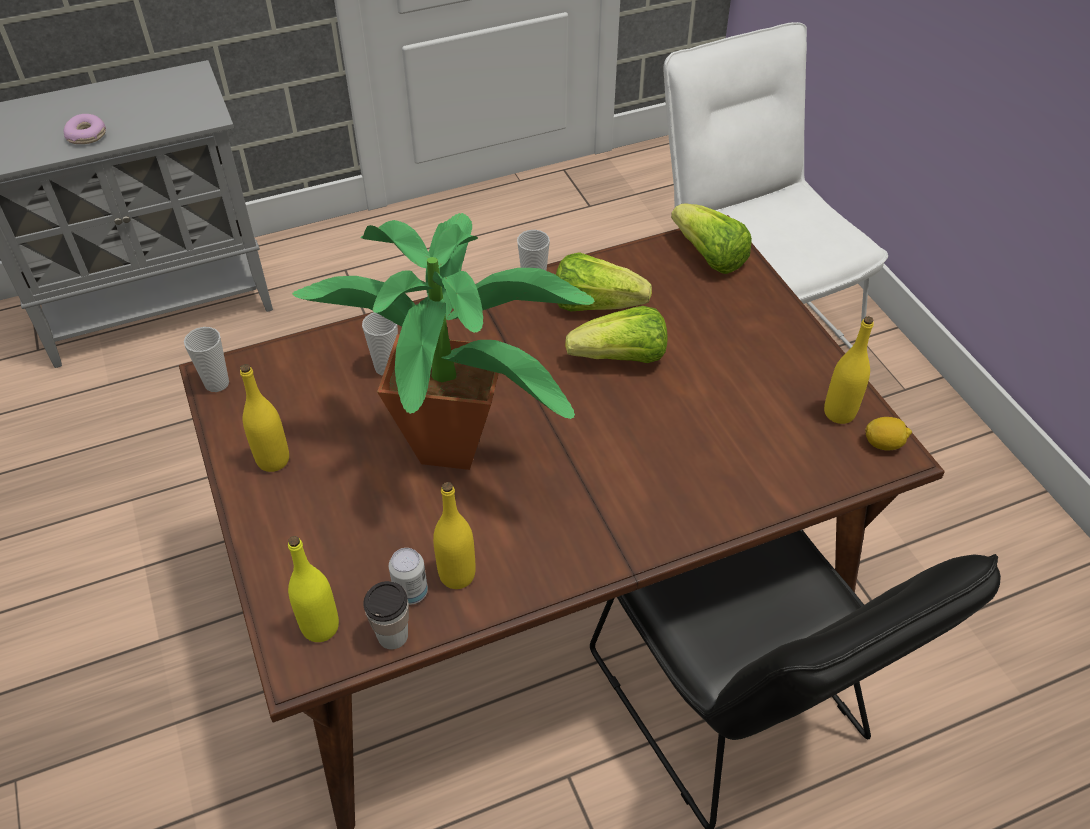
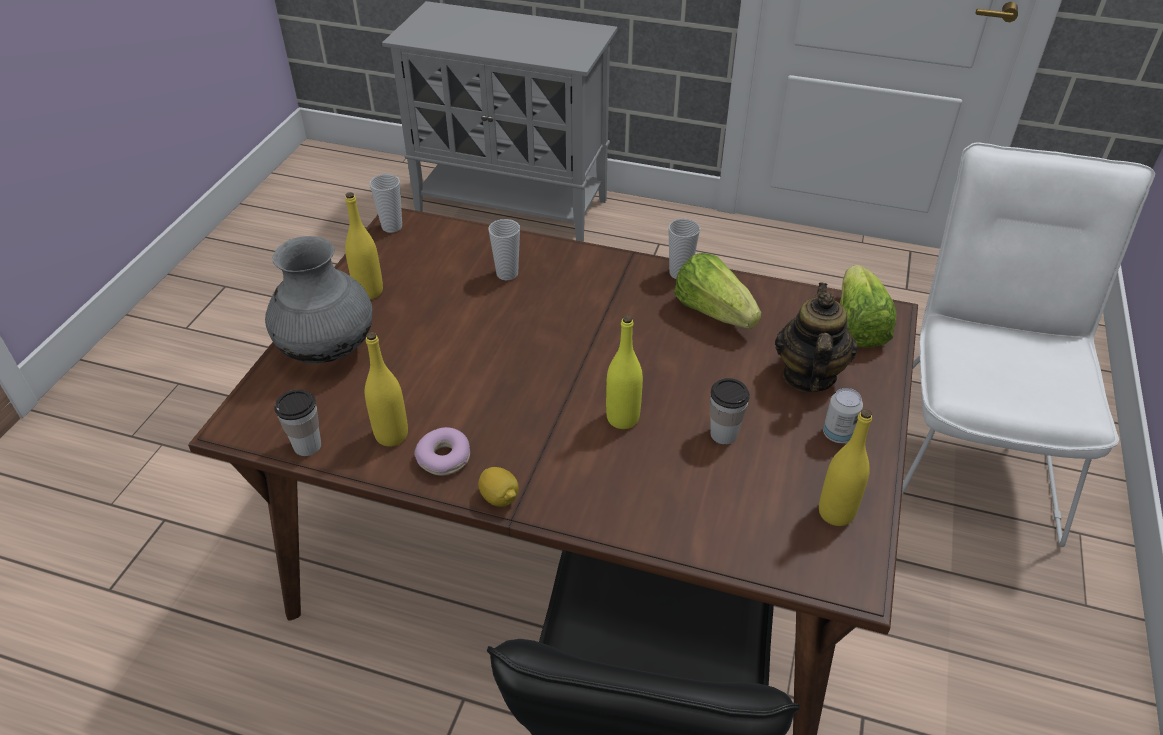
camera: 40 degrees right, 5 degrees down
donut [63,114,106,144] -> donut moved to [414,427,470,476]
yellow bottle [288,536,339,642] -> yellow bottle moved to [606,315,643,429]
potted plant [292,213,595,470] -> none
can [389,548,428,605] -> can moved to [823,388,863,443]
lettuce [565,306,667,363] -> none
lemon [865,417,912,450] -> lemon moved to [478,467,519,507]
none -> grey vase [265,236,372,363]
none -> cup [710,378,750,444]
none -> teapot [775,282,858,392]

